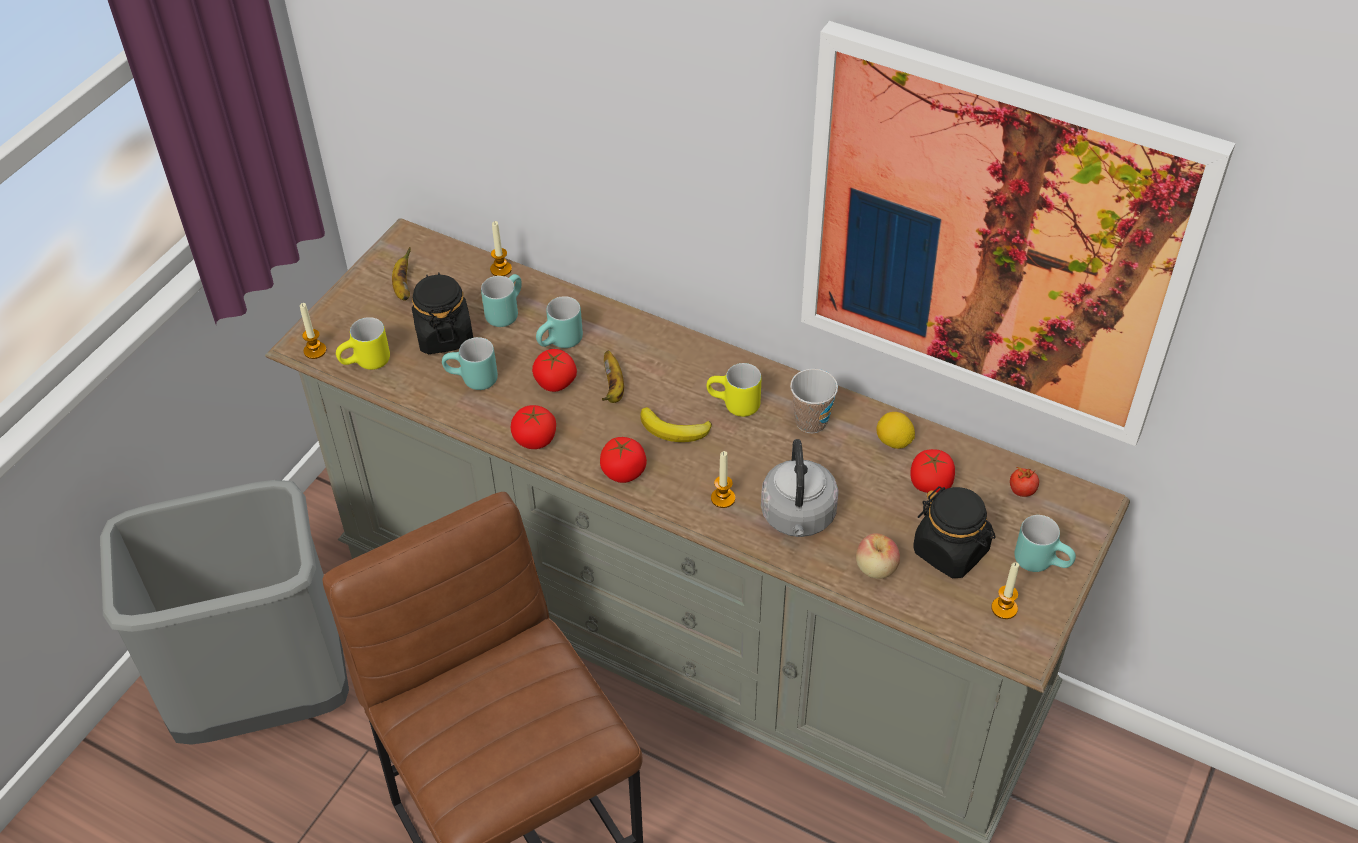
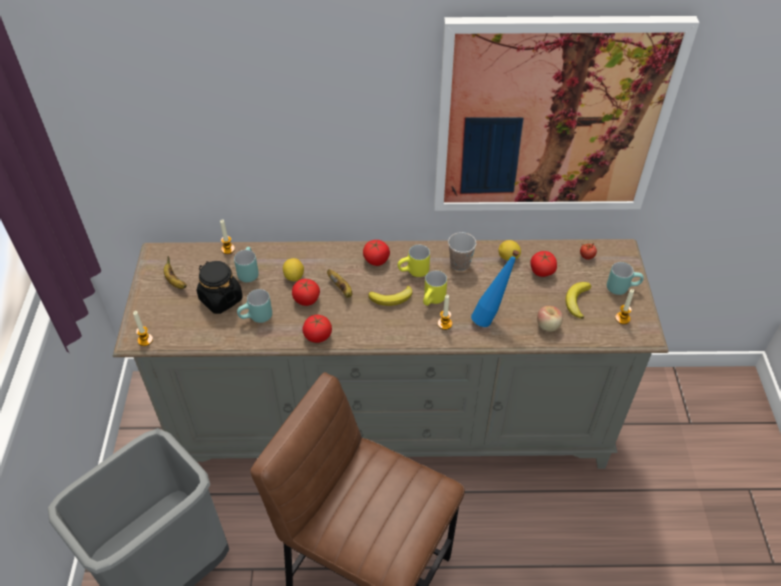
camera: 30 degrees left, 0 degrees up
yellow mug [336,317,390,370] -> yellow mug moved to [423,271,447,306]
turquoise mug [536,296,583,348] -> lemon [283,258,304,281]
tomato [600,437,647,483] -> tomato moved to [363,240,390,266]
grey kettle [761,439,839,537] -> blue bottle [471,250,519,327]
black jar [913,486,996,578] -> banana [565,282,591,319]

